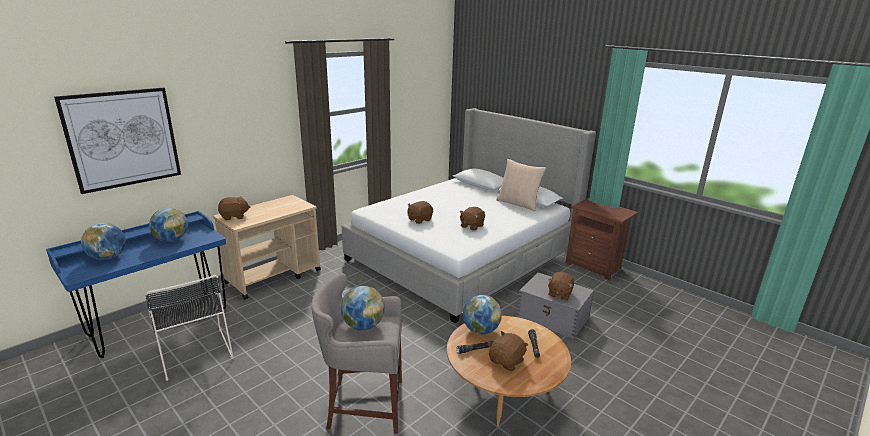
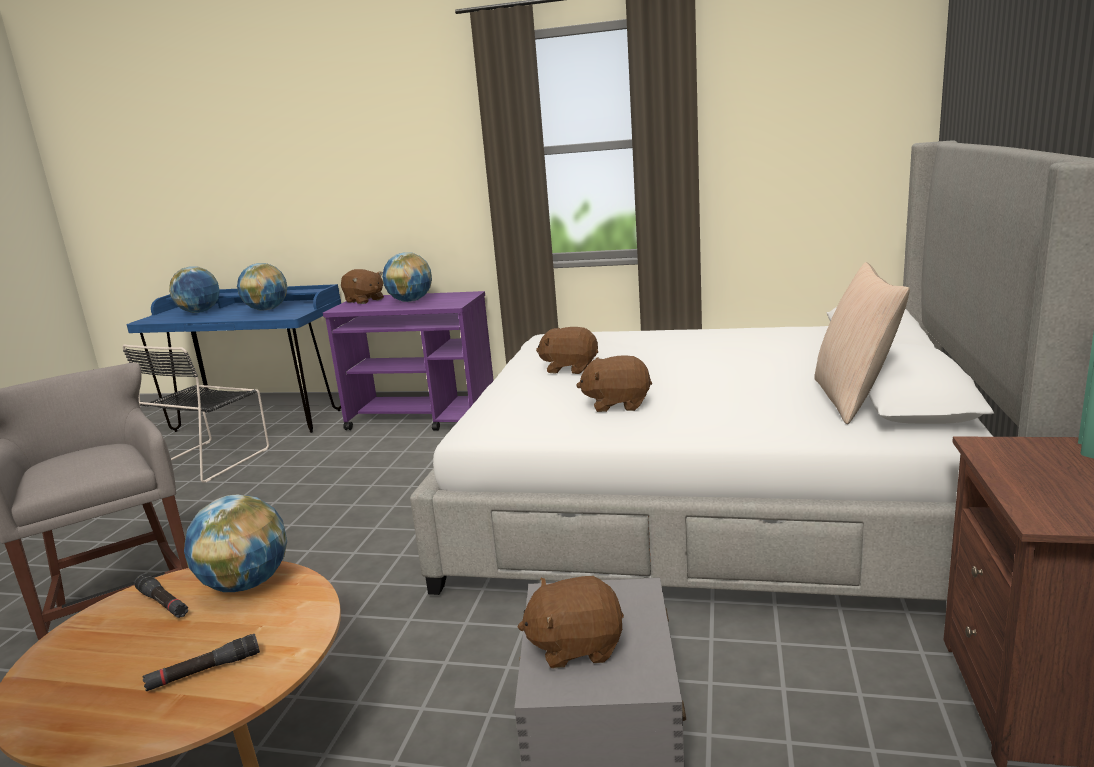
camera: 60 degrees right, 5 degrees down
picture [54,88,181,194] -> none
beige cart [213,195,321,300] -> purple cart [323,291,494,431]
globe [341,286,385,330] -> globe moved to [382,252,432,302]
brown plush toy [489,331,528,371] -> none

